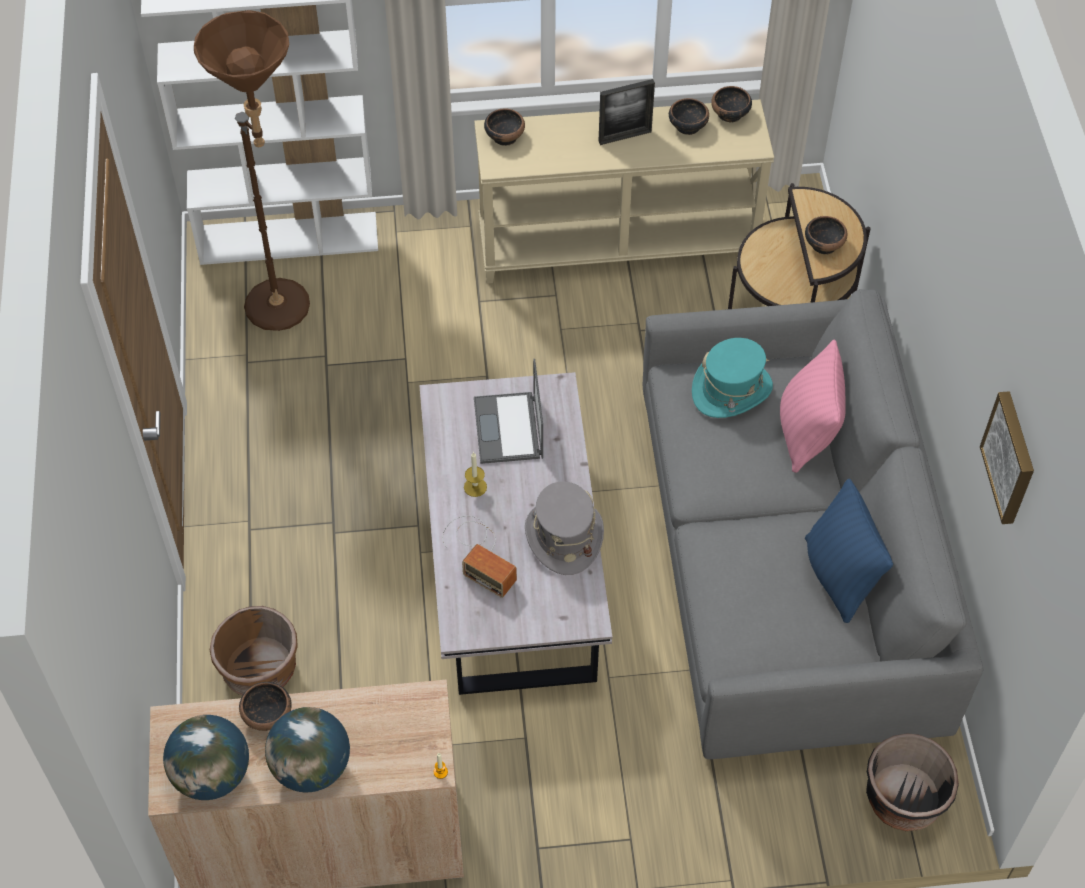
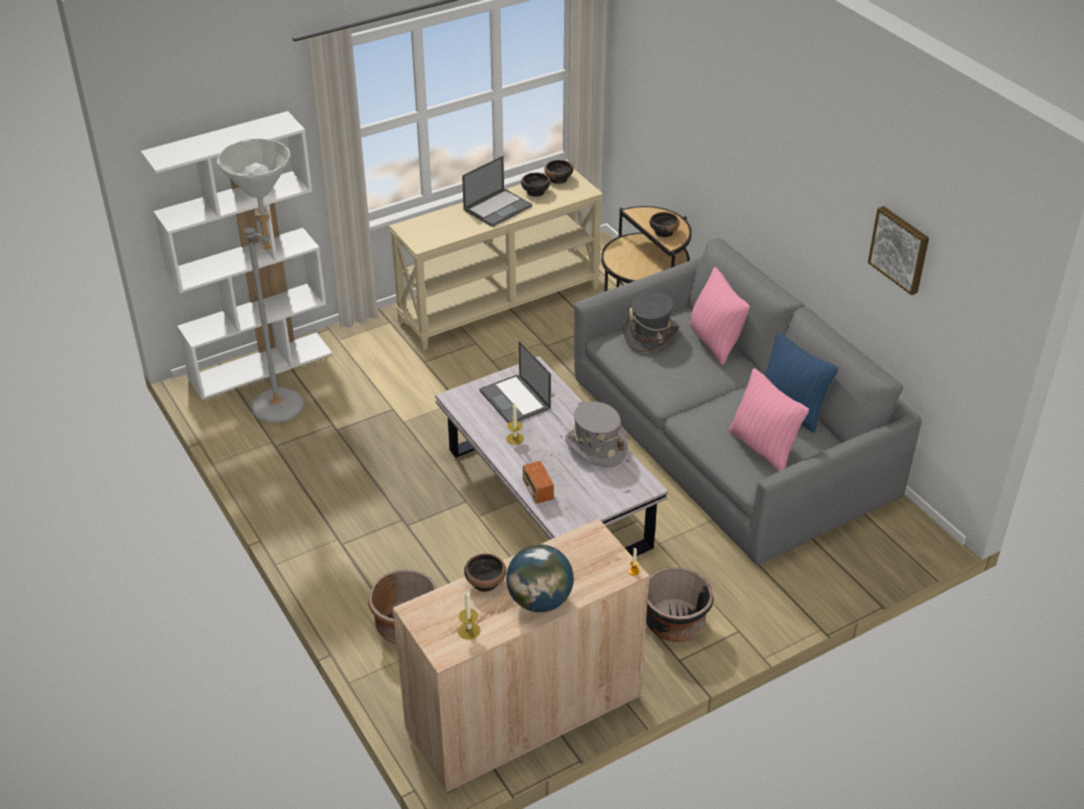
camera: 25 degrees left, 15 degrees down
globe [163,715,249,800] -> candle [458,591,480,640]
brown floor lamp [194,10,310,331] -> grey floor lamp [217,139,304,423]
radio [442,516,517,598] -> radio turned 60 degrees clockwise [523,450,564,504]
bowl [484,109,525,146] -> none
picture frame [599,79,655,145] -> laptop [462,156,532,227]
turquoise hat [692,338,773,418] -> grey hat [623,292,679,352]
black planter [866,733,959,831] -> black planter moved to [646,567,714,642]
none -> pink pillow [728,368,809,472]

